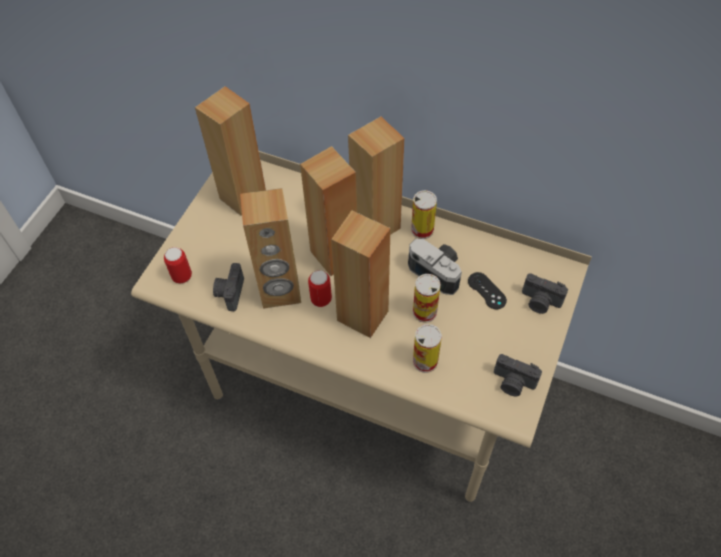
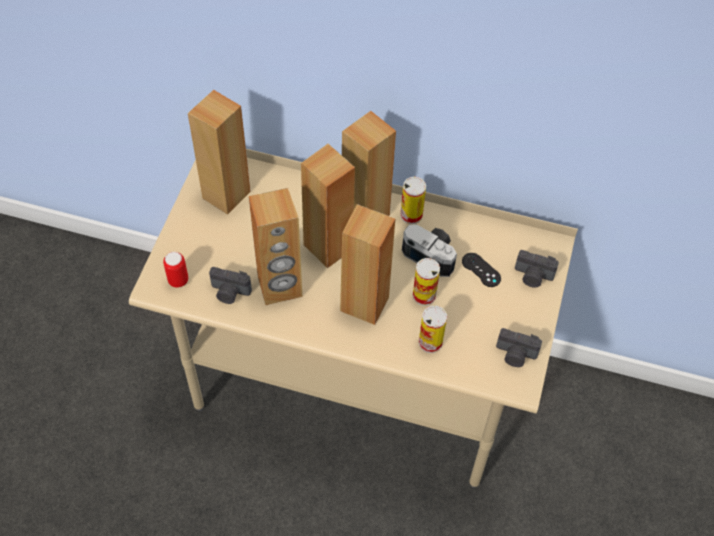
camera: 10 degrees left, 0 degrees up
camera [213,263,244,311] -> camera turned 75 degrees counterclockwise [209,267,252,304]
can [308,270,332,307] -> none

